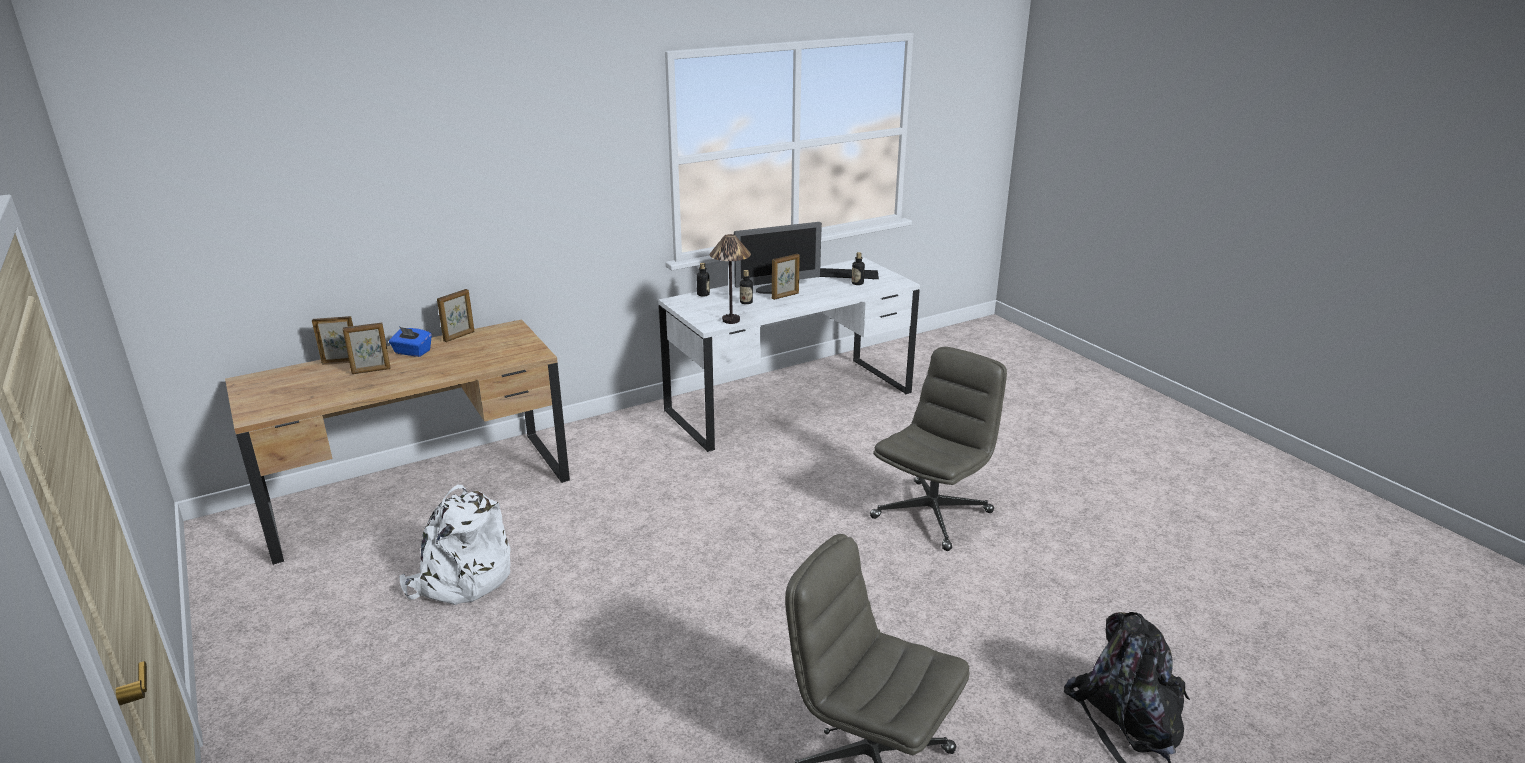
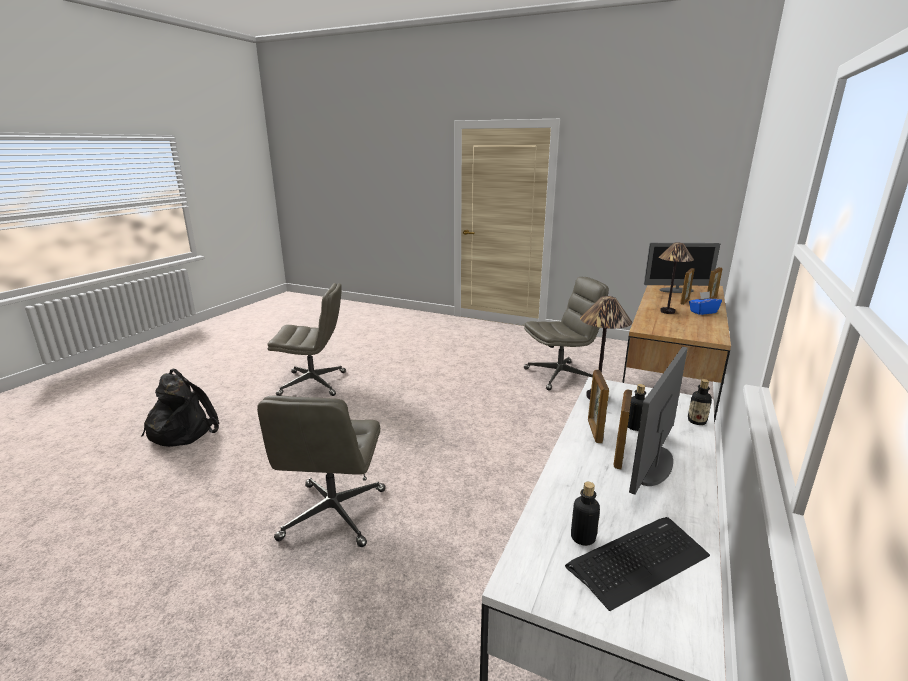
camera: 145 degrees right, 5 degrees down
white backpack [399,485,510,605] -> grey office chair [524,277,609,391]
picture frame [437,289,475,342] -> picture frame moved to [588,370,609,443]
none -> monitor [644,243,720,293]
none -> table lamp [659,243,694,314]

